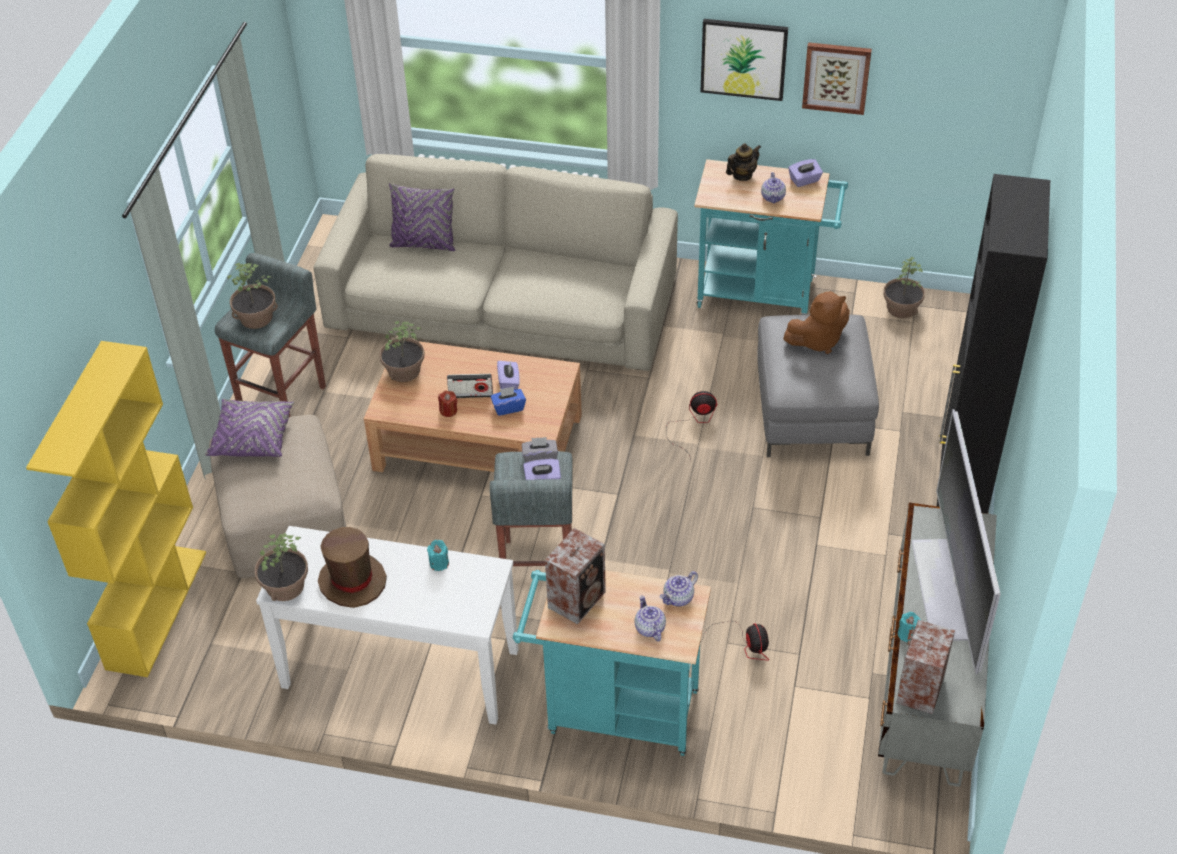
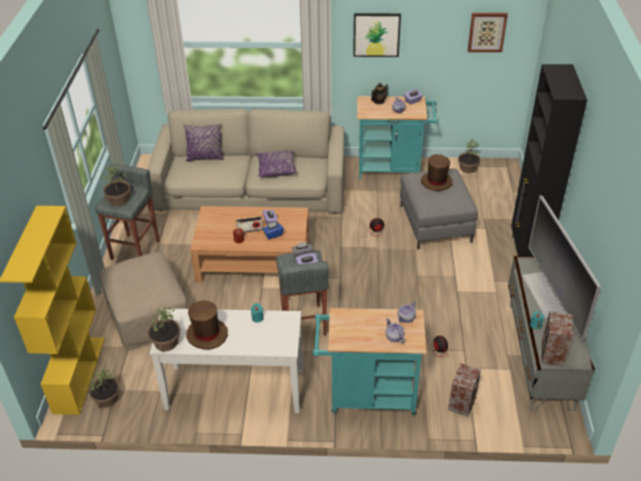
camera: 10 degrees left, 5 degrees down
purple pillow [205,399,294,457] -> purple pillow moved to [257,150,297,177]
potted plant [379,321,424,382] -> potted plant moved to [89,369,120,408]
speaker [545,528,606,624] -> speaker moved to [448,363,481,417]
brown plush toy [783,291,850,354] -> brown hat [421,154,453,191]
picture [802,42,872,115] -> picture moved to [468,13,508,52]

